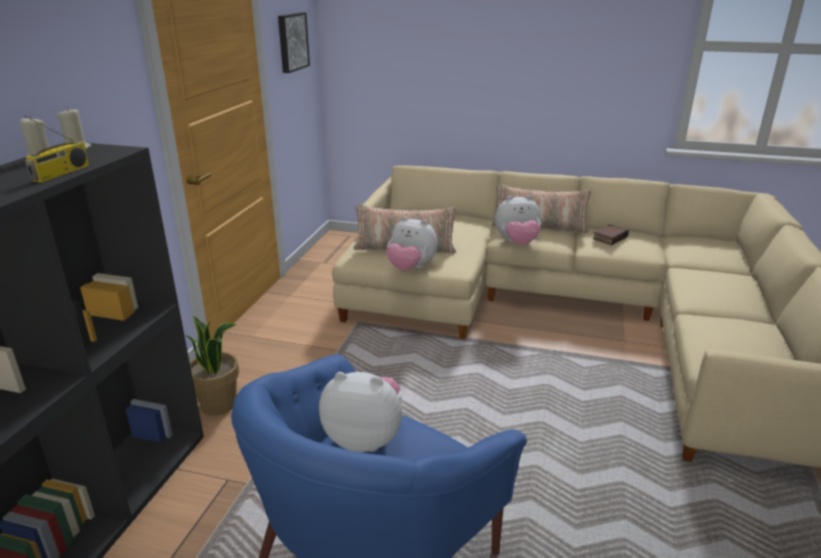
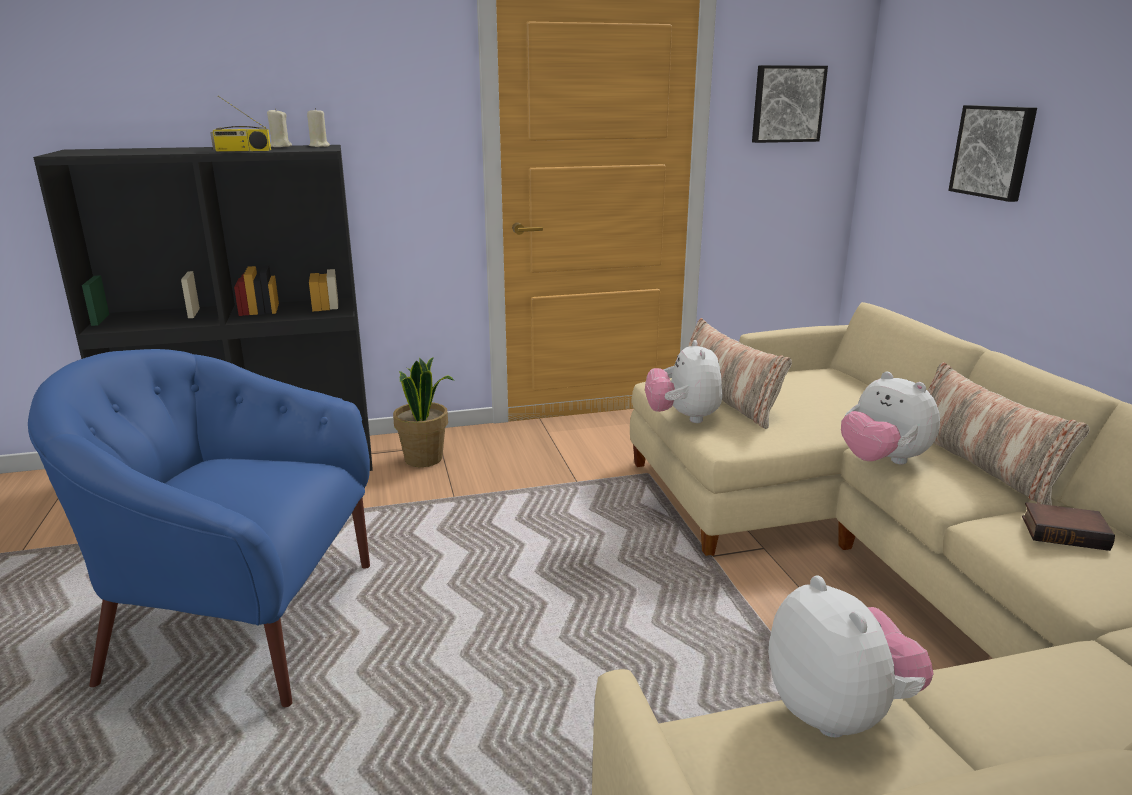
camera: 60 degrees right, 5 degrees down
plush toy [319,372,402,452] -> plush toy moved to [768,575,933,738]
none -> picture [948,105,1037,202]

